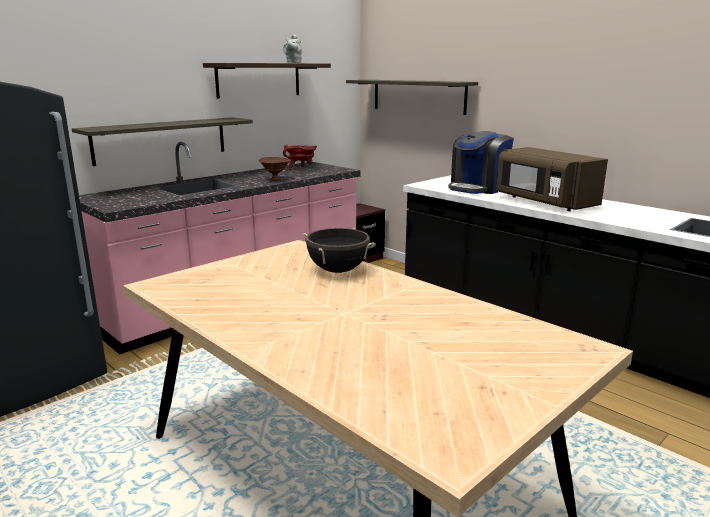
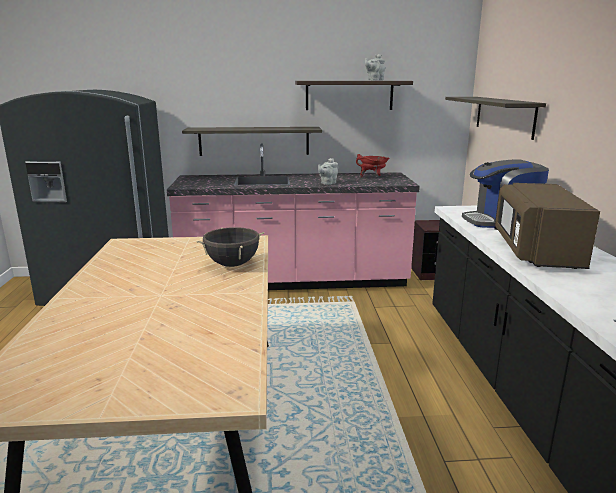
camera: 40 degrees right, 0 degrees up
brown bowl [258,157,291,181] -> grey teapot [318,158,338,185]

